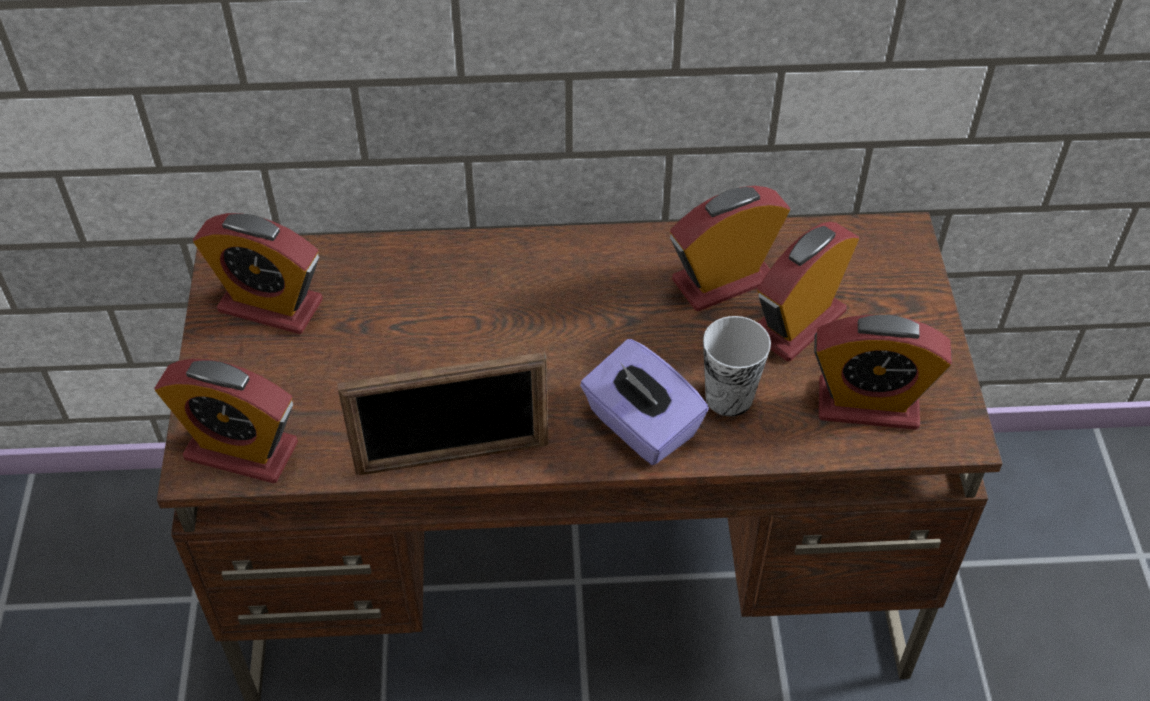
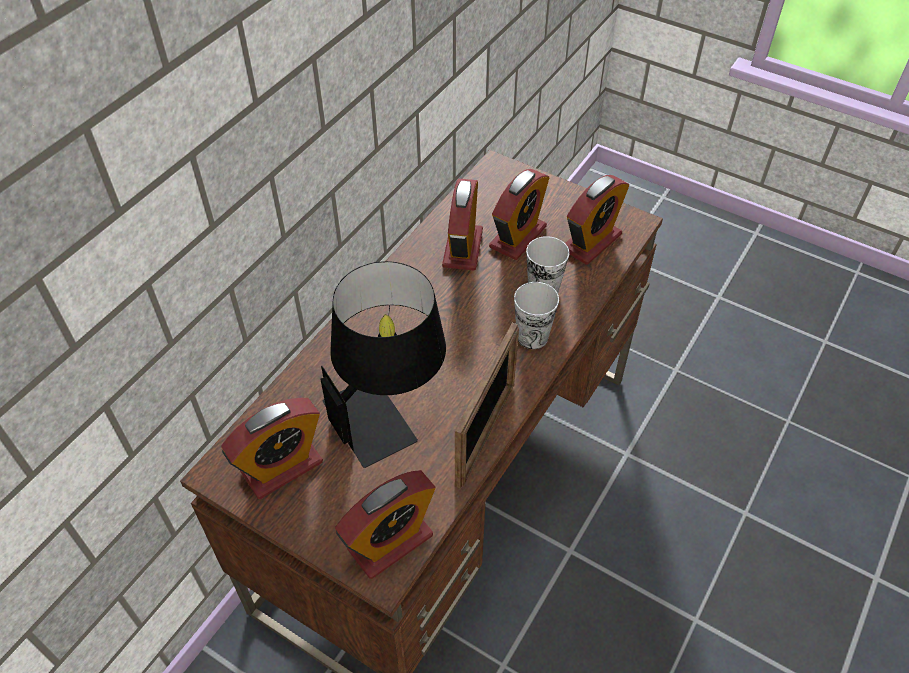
camera: 55 degrees left, 0 degrees up
purple tissue box [580,339,709,465] -> cup [514,282,559,349]
alarm clock [757,222,859,361] -> alarm clock turned 135 degrees counterclockwise [489,169,549,260]
none -> black table lamp [321,261,446,468]

